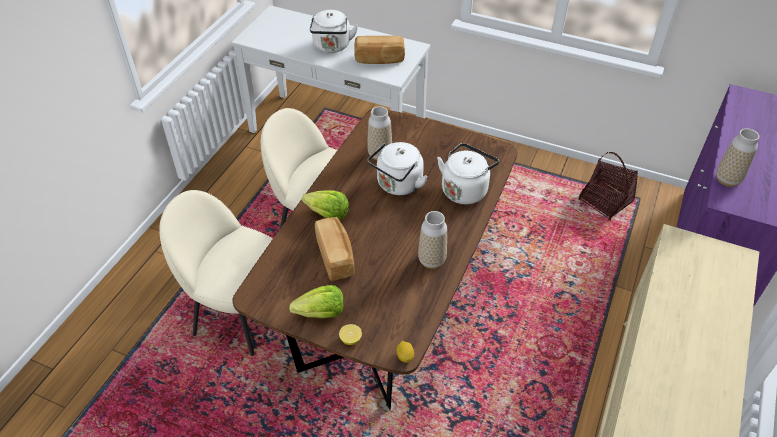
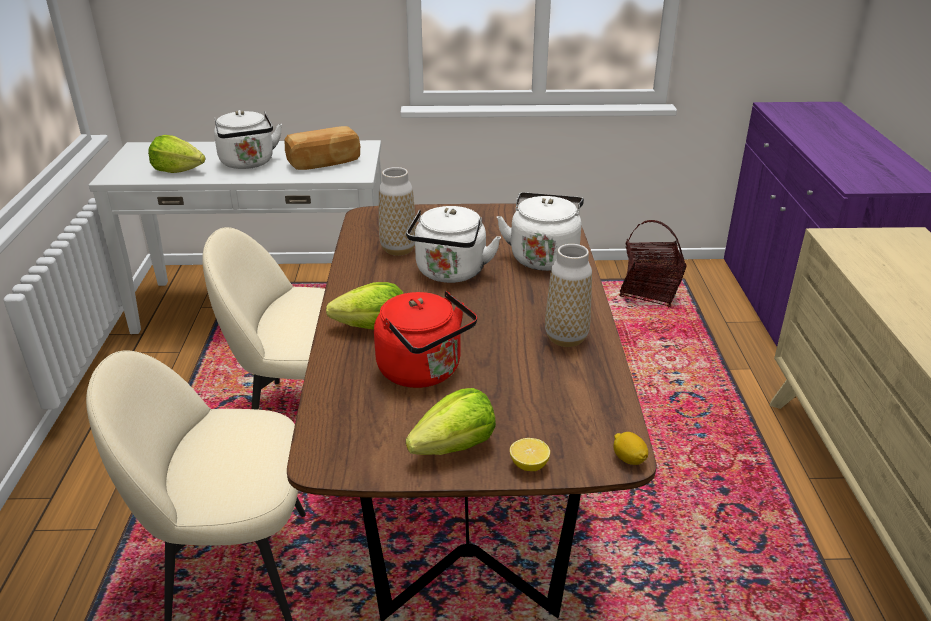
camera: 25 degrees left, 15 degrees down
bread [315,217,354,281] -> red kettle [374,291,477,388]
vase [716,129,759,187] -> none
none -> lettuce [148,135,205,173]

